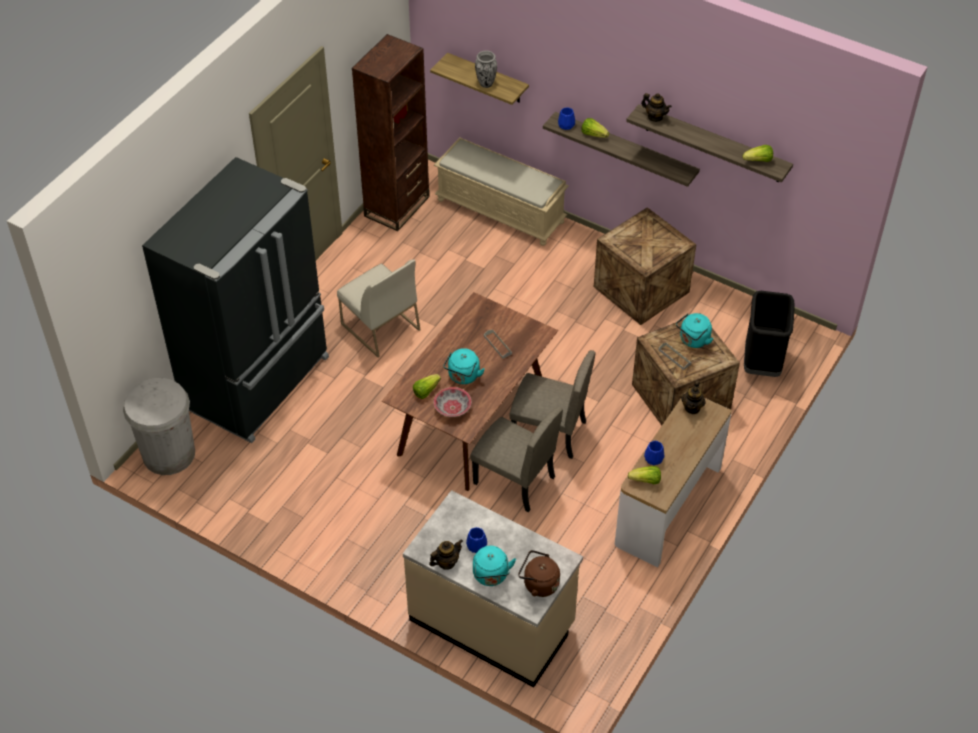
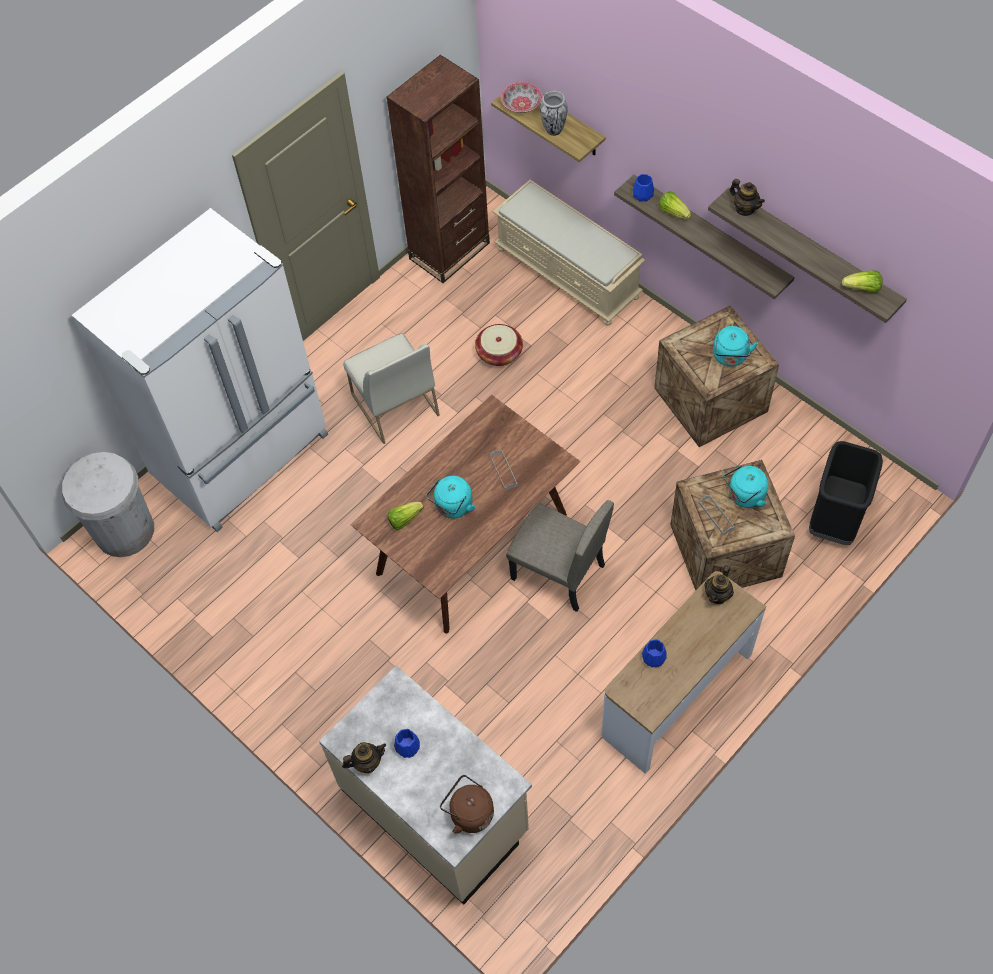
camera: 15 degrees right, 10 degrees up
black fridge [142,157,329,443] -> white fridge [72,208,328,532]
bowl [434,387,472,417] -> bowl moved to [501,82,542,113]
beige chair [470,407,563,512] -> none
turquoise kettle [473,546,516,586] -> turquoise kettle moved to [713,326,758,367]
lettuce [628,466,661,484] -> none
none -> basket [475,324,523,366]

